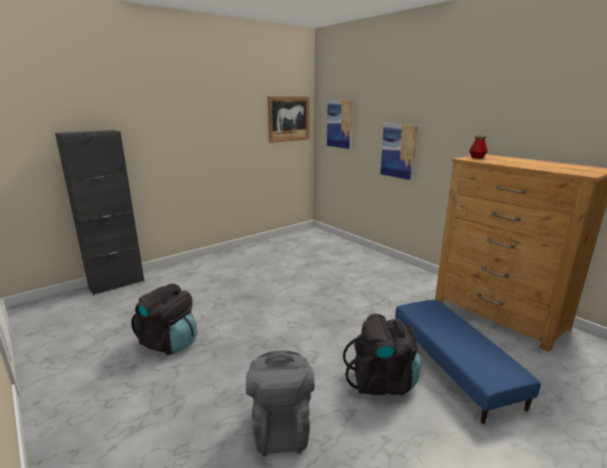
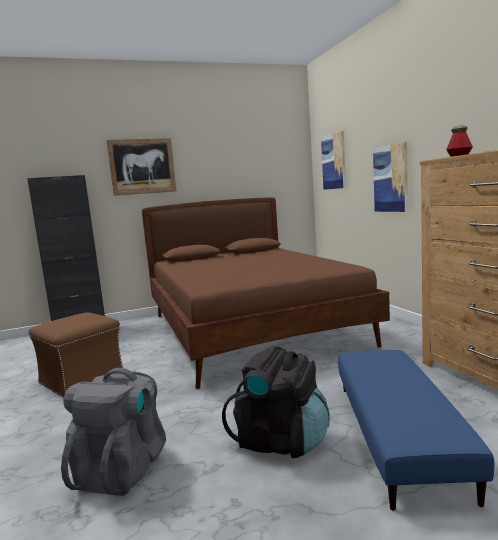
camera: 20 degrees right, 10 degrees down
black backpack [131,284,197,355] -> brown ottoman [29,312,123,398]
picture [268,96,310,143] -> picture moved to [106,138,177,196]
none -> brown bed [142,197,390,389]

